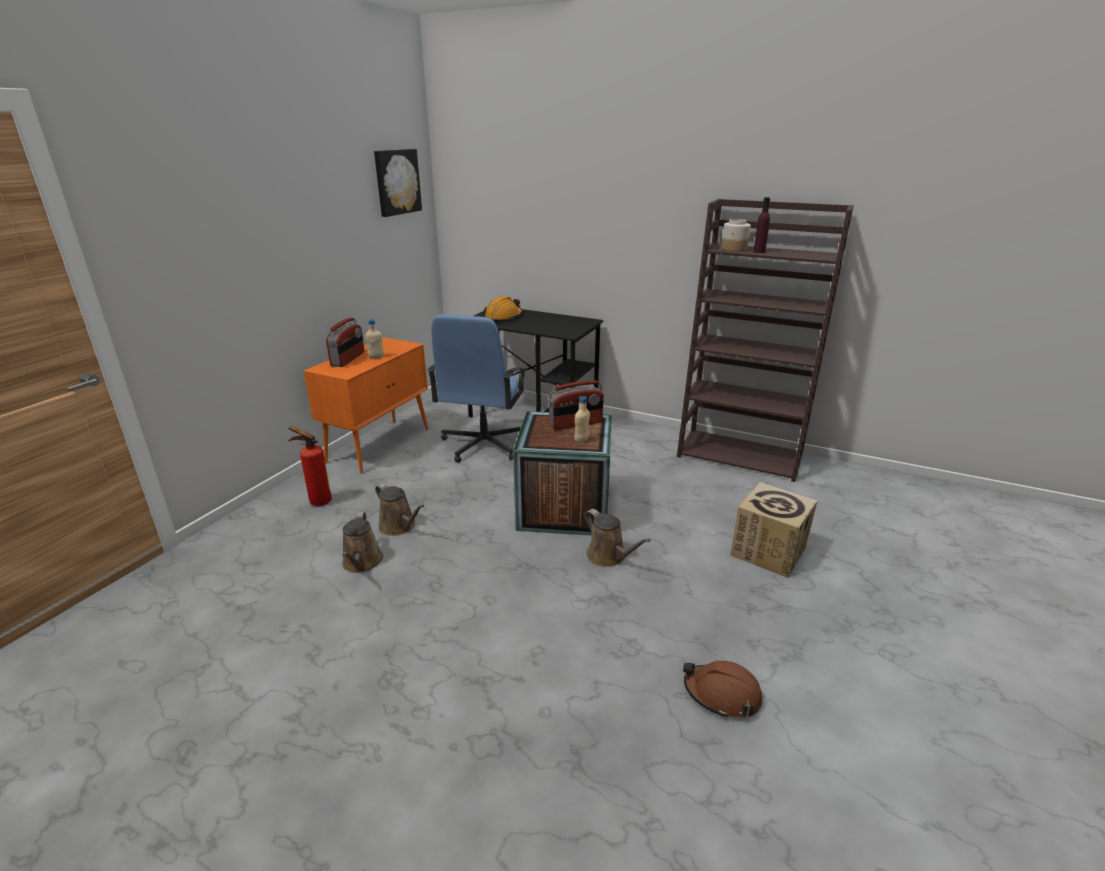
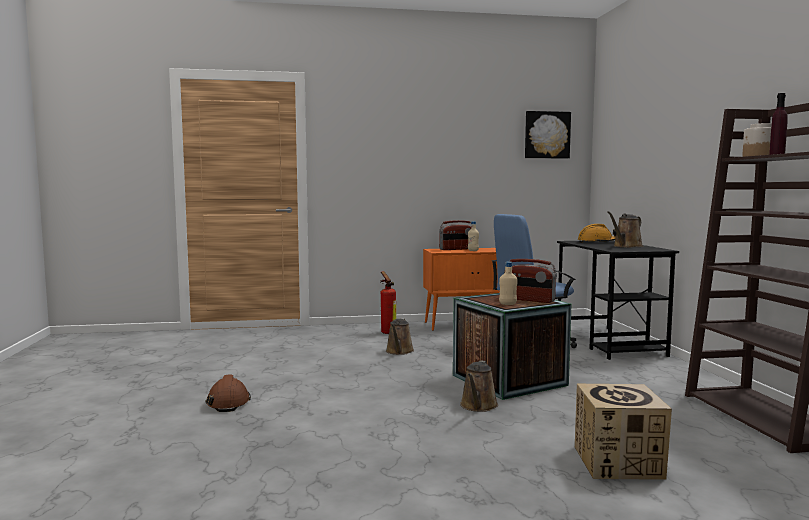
camera: 55 degrees right, 20 degrees down
brown watering can [342,512,383,573] -> brown watering can moved to [607,211,643,248]
brown hard hat [683,661,763,718] -> brown hard hat moved to [205,374,251,412]

